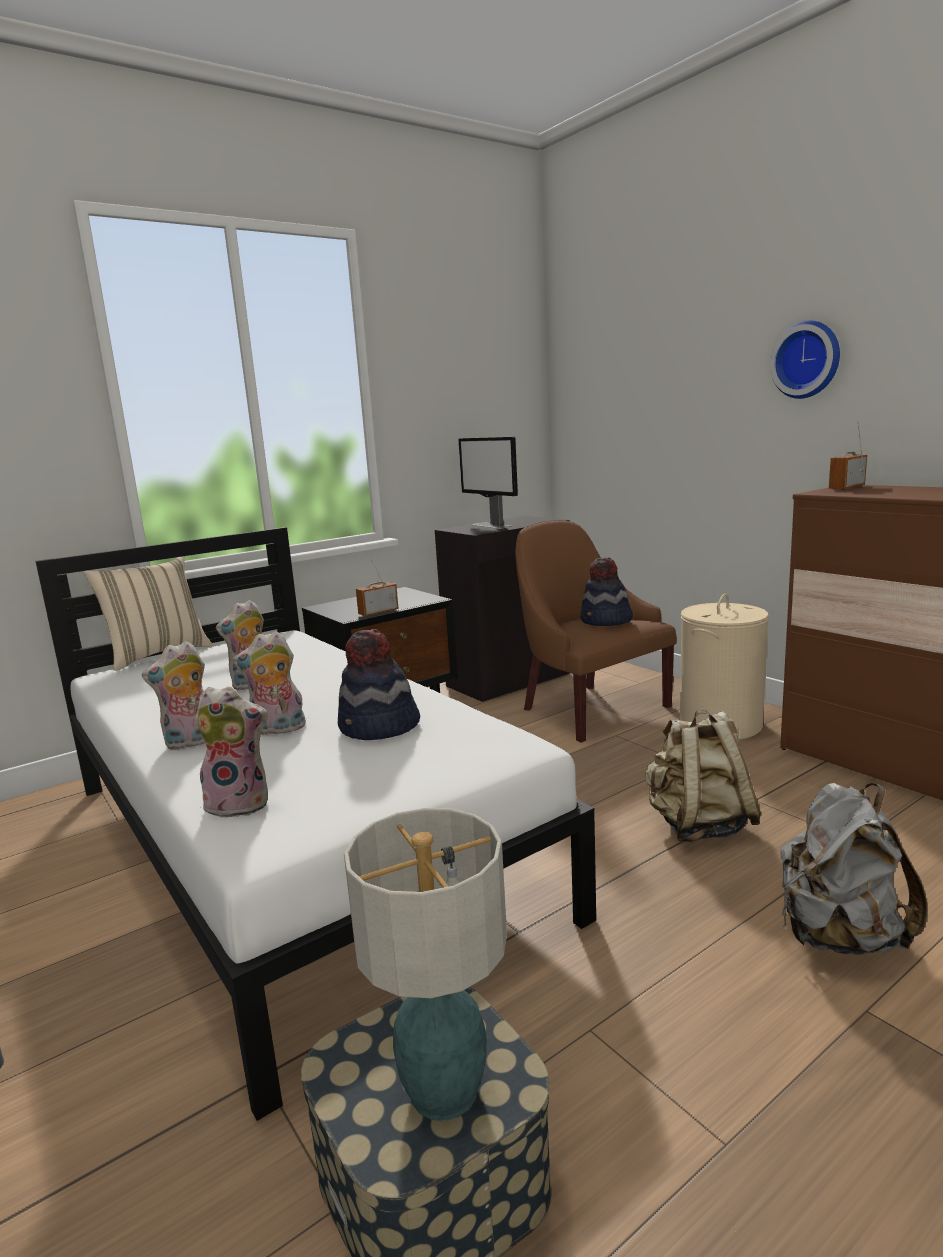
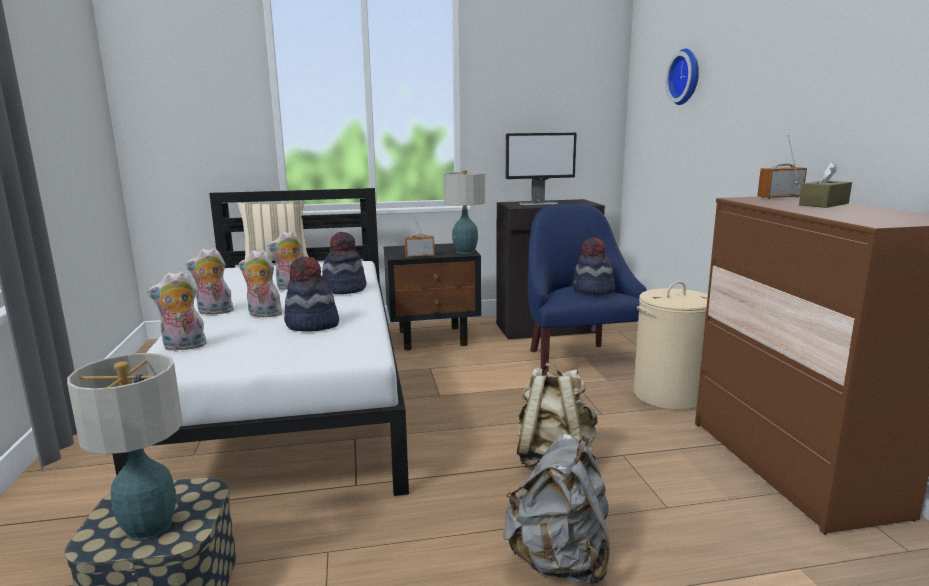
camera: 25 degrees right, 0 degrees up
plush toy [195,687,268,818] -> plush toy turned 135 degrees clockwise [147,271,208,351]
monitor [459,437,518,529] -> monitor turned 90 degrees counterclockwise [506,133,577,205]
brown armchair [515,520,677,743] -> blue armchair [528,204,646,372]
wall clock [770,320,840,399] -> wall clock moved to [666,49,699,105]
none -> hat [322,232,367,294]
none -> table lamp [444,170,485,254]
none -> brown tissue box [799,161,852,208]

